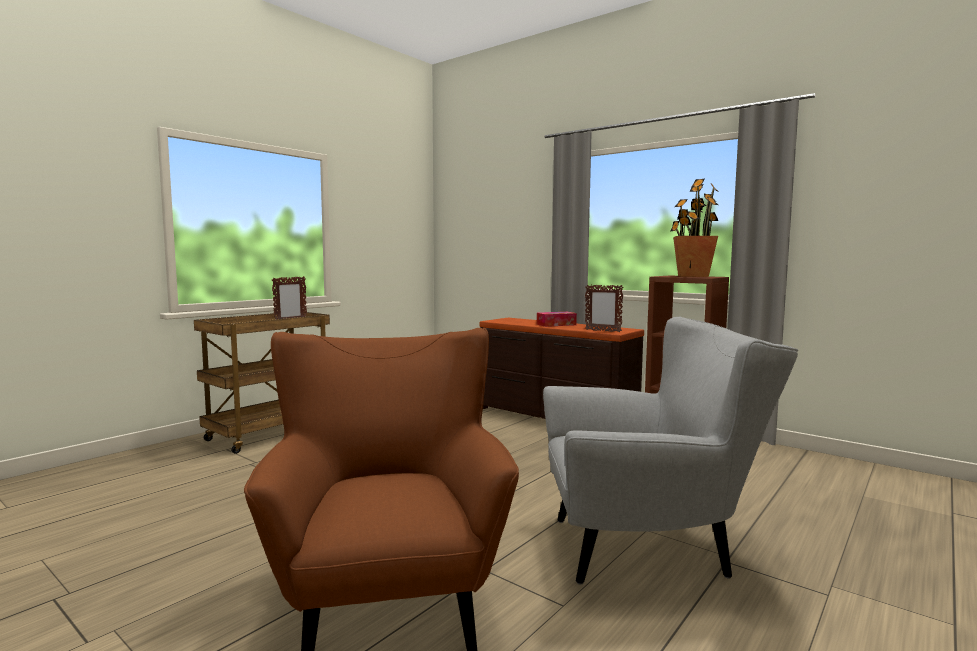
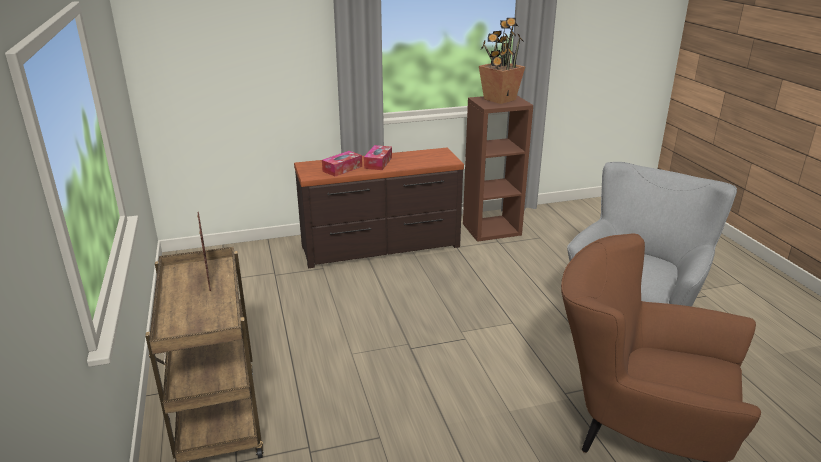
camera: 55 degrees left, 20 degrees up
picture frame [585,285,624,332] -> none
none -> tissue box [322,151,362,177]

